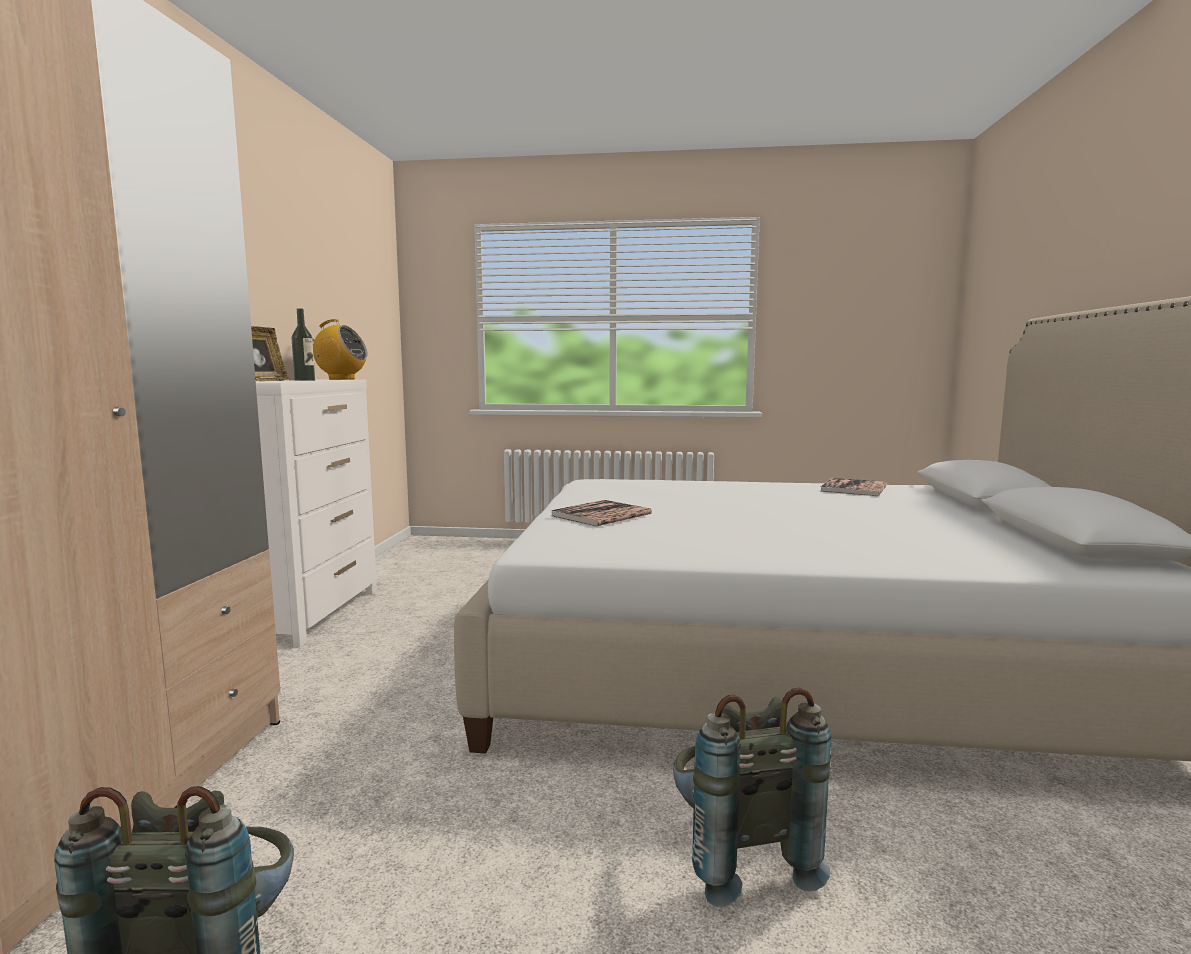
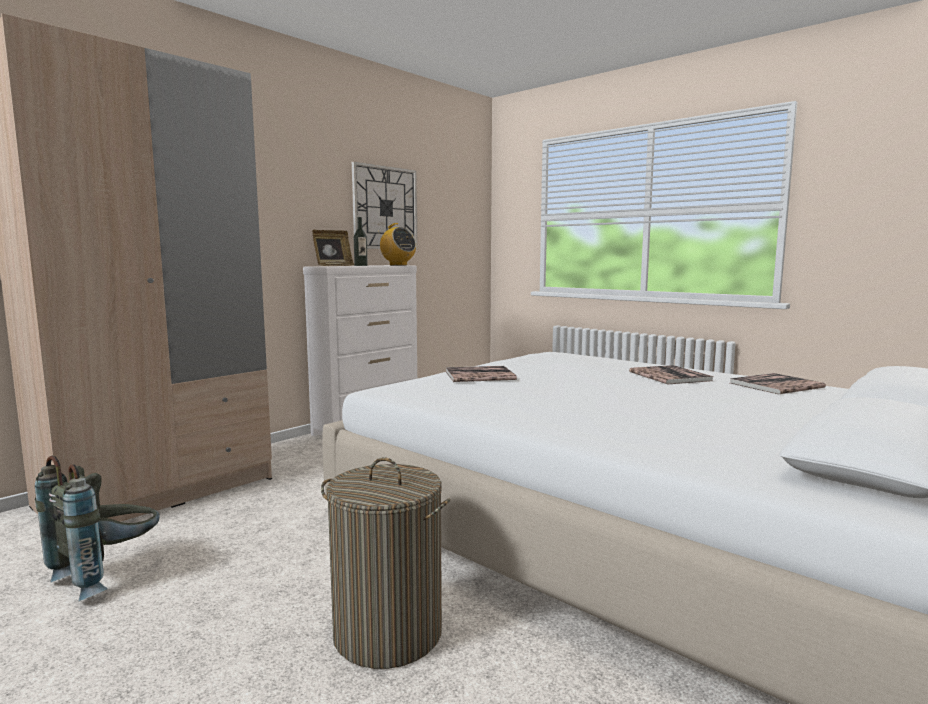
camera: 35 degrees right, 0 degrees up
grey backpack [673,688,831,907] -> laundry basket [321,458,450,669]
none -> wall clock [352,161,418,249]
none -> book [629,365,714,384]

